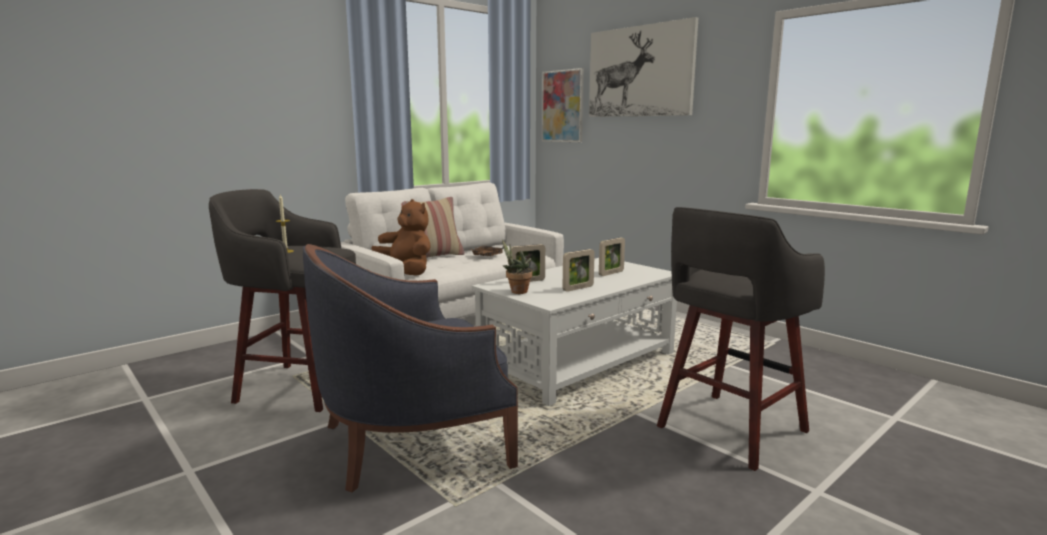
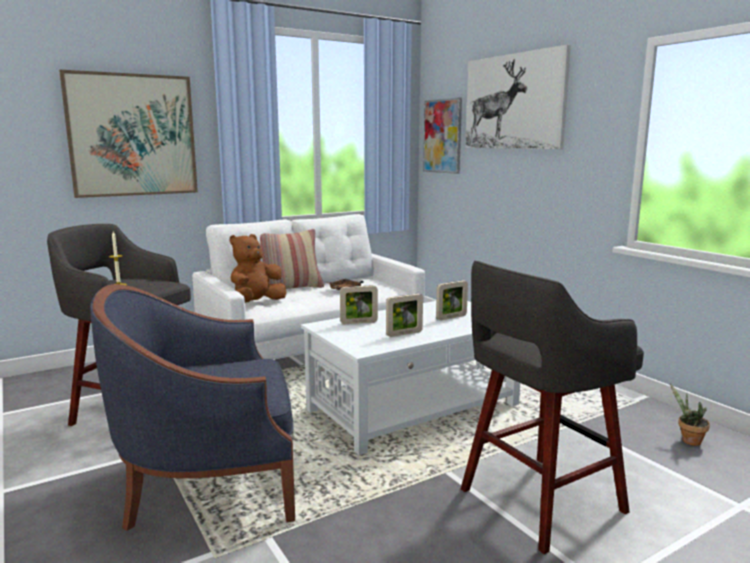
camera: 10 degrees right, 0 degrees up
brown plush toy [371,199,431,276] -> brown plush toy turned 105 degrees counterclockwise [230,234,286,303]
potted plant [502,240,532,294] -> potted plant moved to [670,384,710,446]
none -> picture [59,70,198,198]

